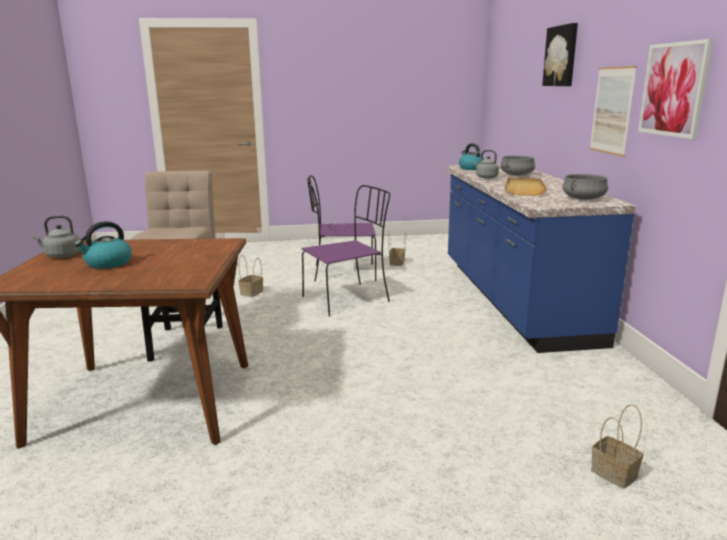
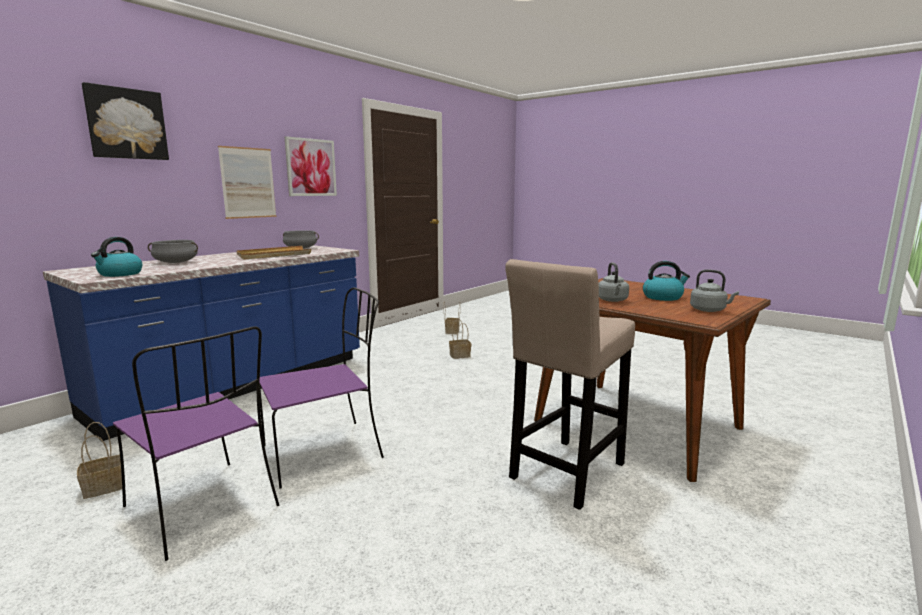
camera: 135 degrees left, 5 degrees down
basket [238,255,263,297] -> basket moved to [449,318,471,359]
purple chair [301,185,390,317] -> purple chair turned 135 degrees clockwise [259,287,384,489]
grey kettle [474,150,499,179] -> grey kettle moved to [599,262,629,302]

